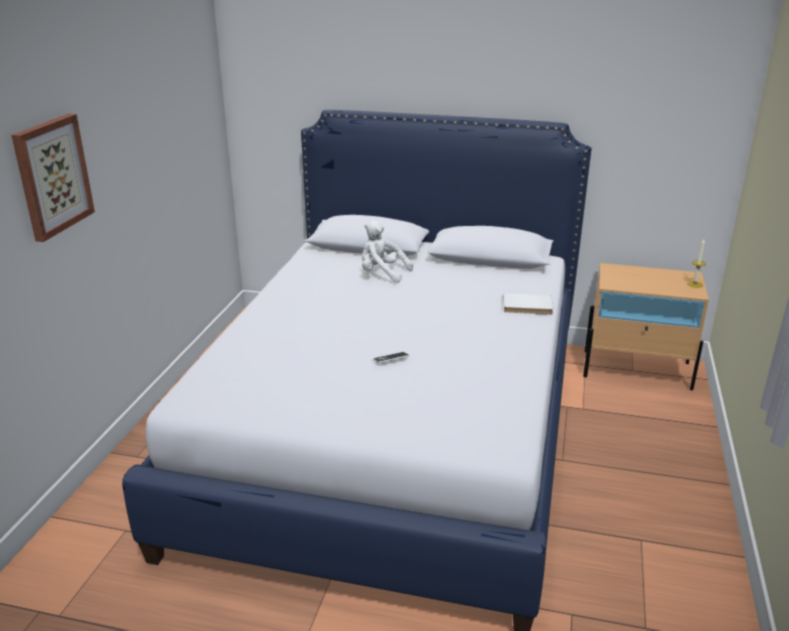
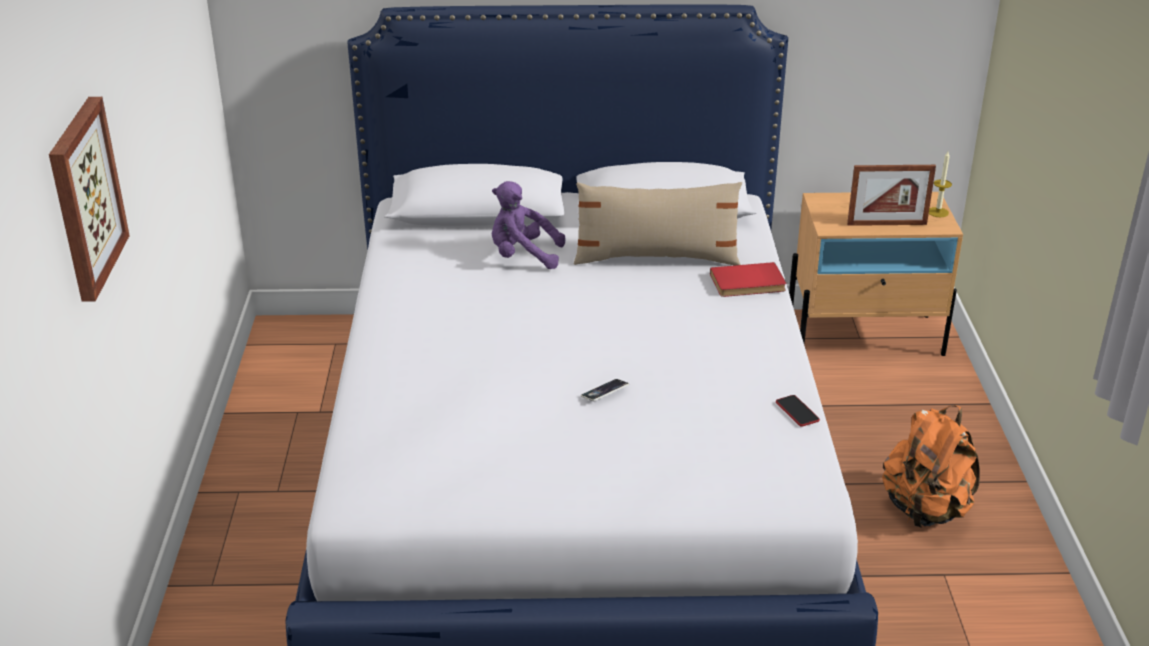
camera: 15 degrees left, 5 degrees up
white plush toy [362,220,413,283] -> purple plush toy [492,181,565,269]
white book [503,293,553,315] -> red book [710,262,786,297]
none -> beige pillow [574,182,742,266]
none -> phone [776,395,820,426]
none -> picture frame [847,165,936,226]
none -> orange backpack [882,405,980,528]

